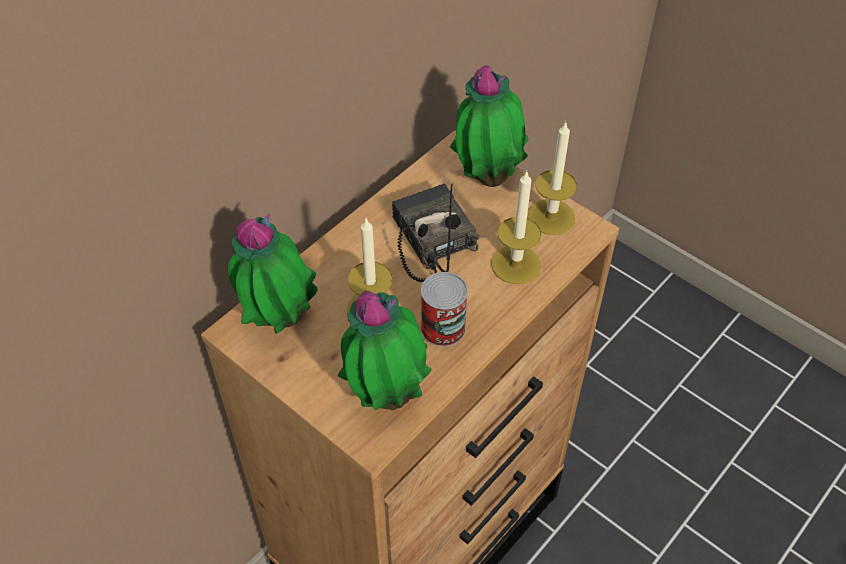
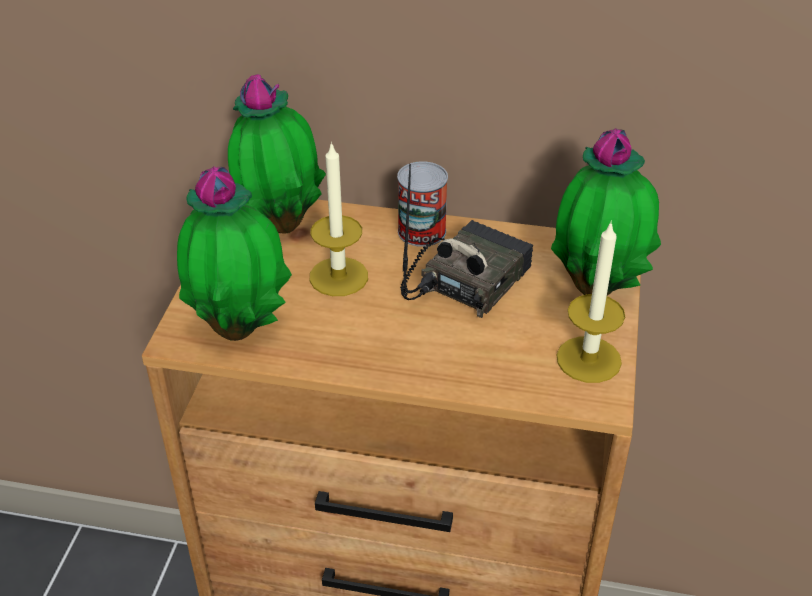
camera: 60 degrees right, 10 degrees down
can [421,272,468,347] -> can moved to [397,161,448,247]
candle [491,171,542,284] -> none

